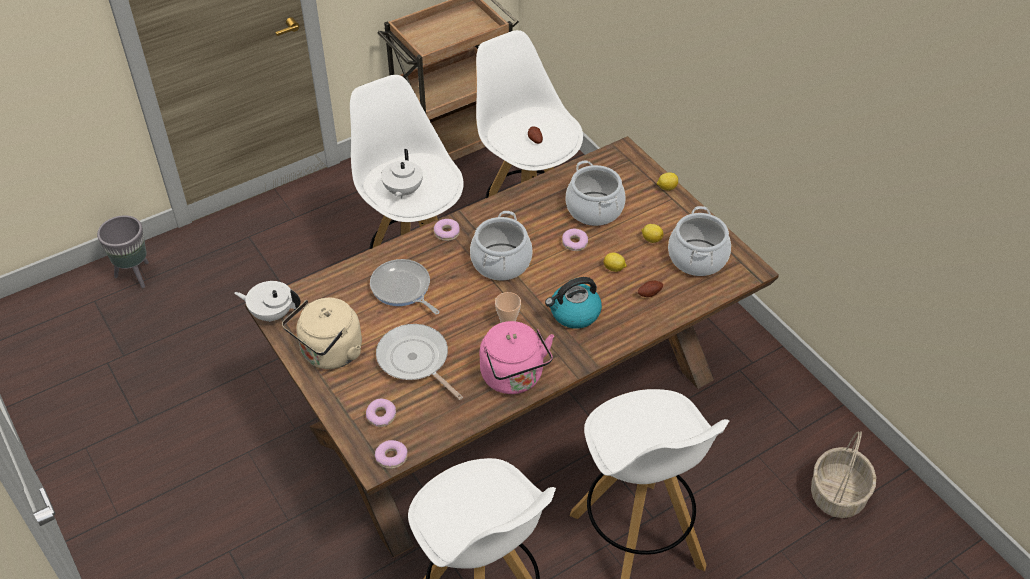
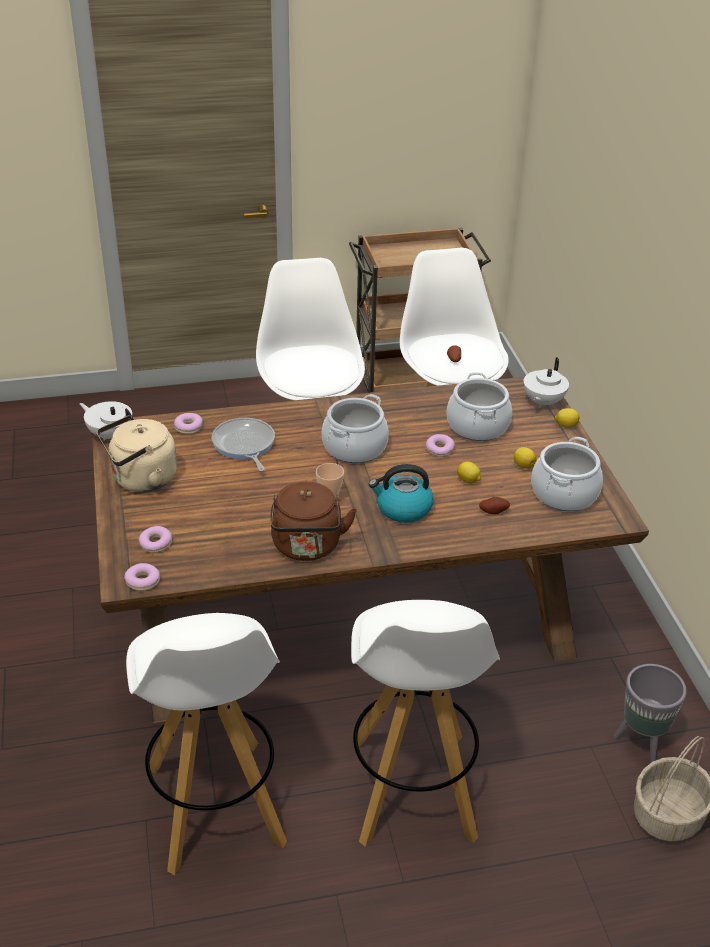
camera: 20 degrees right, 10 degrees down
grey planter [97,215,149,288] -> grey planter moved to [613,664,687,763]
frying pan [376,324,463,400] -> none
white teapot [381,149,423,198] -> white teapot moved to [523,357,569,408]
donut [434,219,460,241] -> donut moved to [174,413,203,434]
pink kettle [480,321,554,394] -> brown kettle [271,482,357,561]

